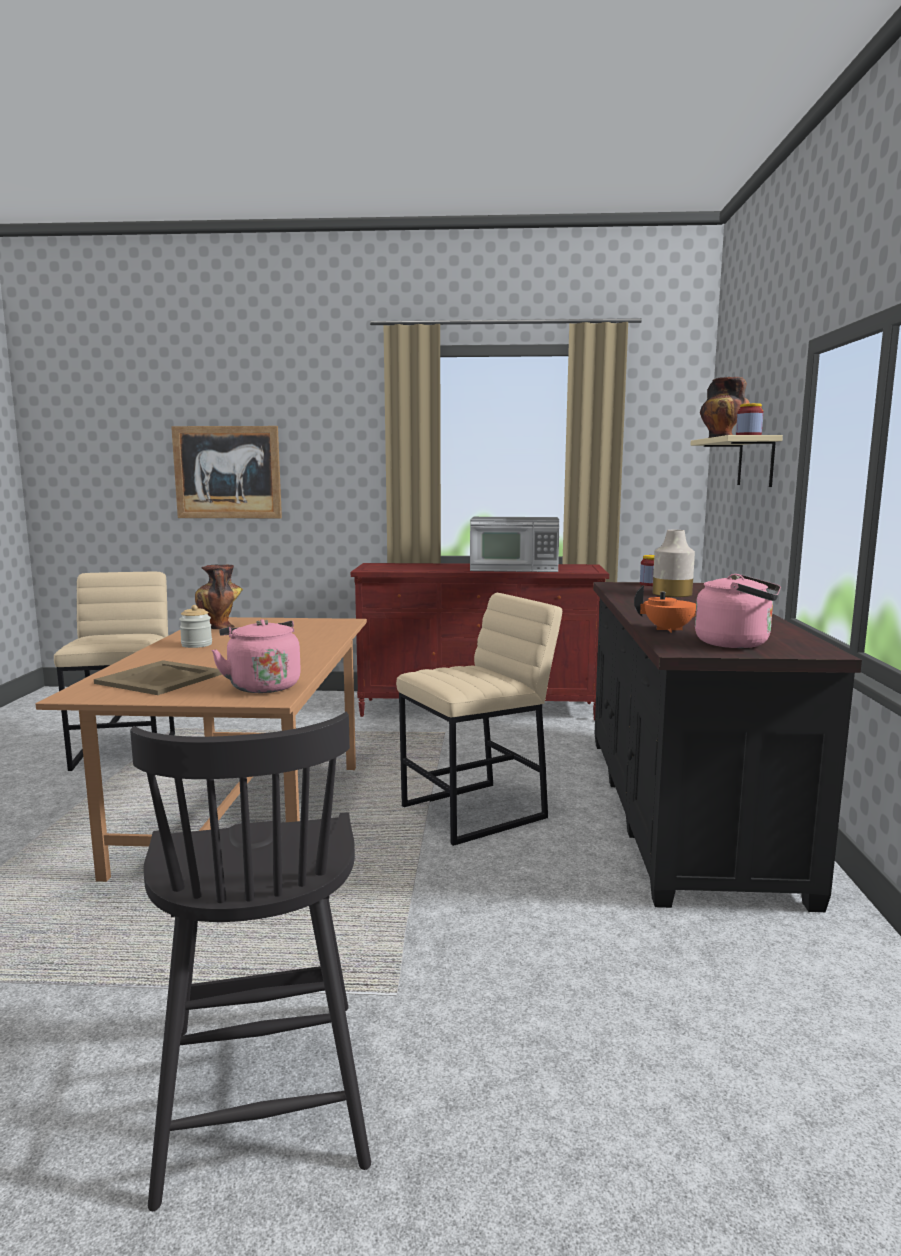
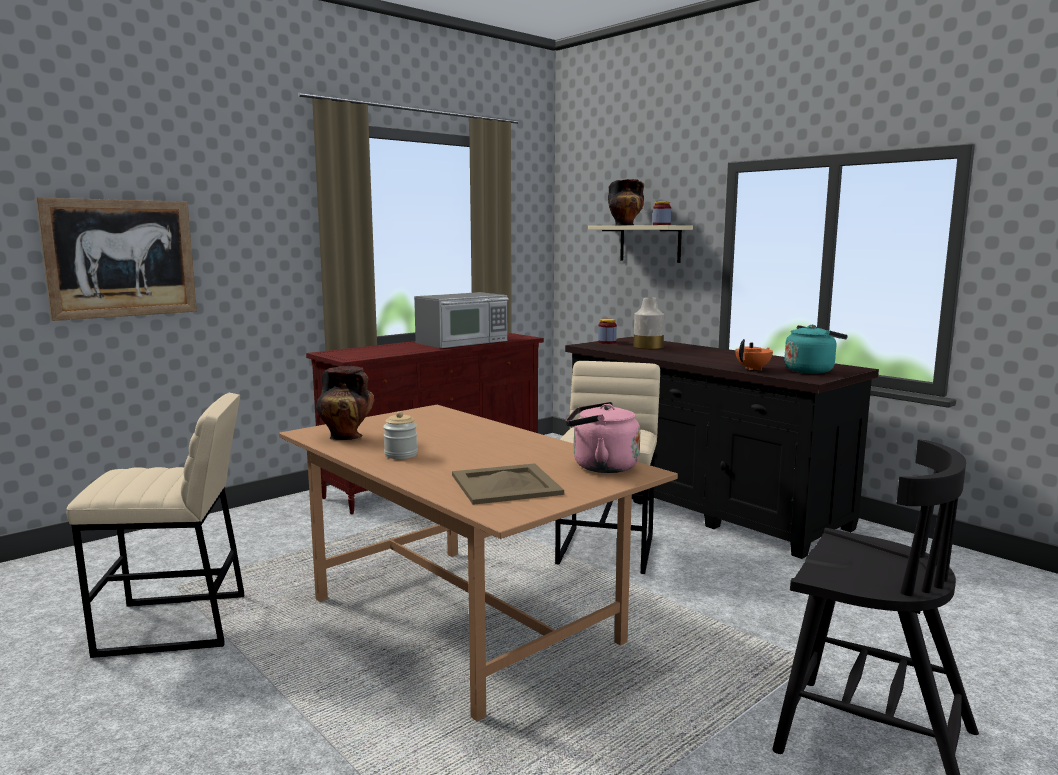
camera: 45 degrees left, 0 degrees up
beige chair [54,572,175,771] -> beige chair turned 135 degrees clockwise [67,393,244,658]
pink kettle [695,574,781,648] -> turquoise kettle [784,325,848,374]

